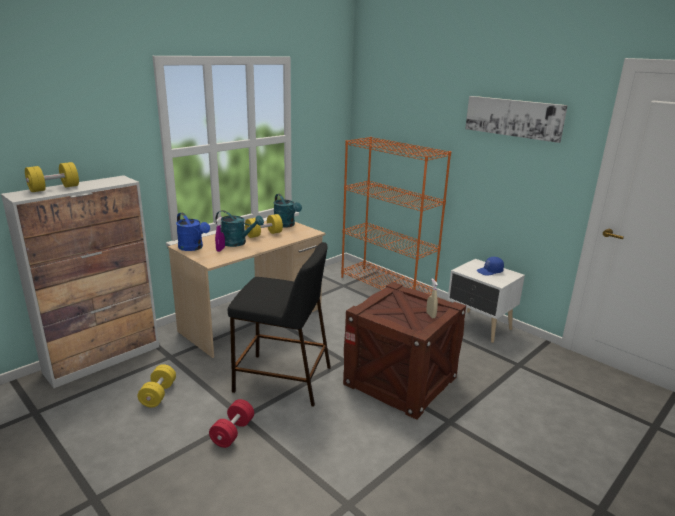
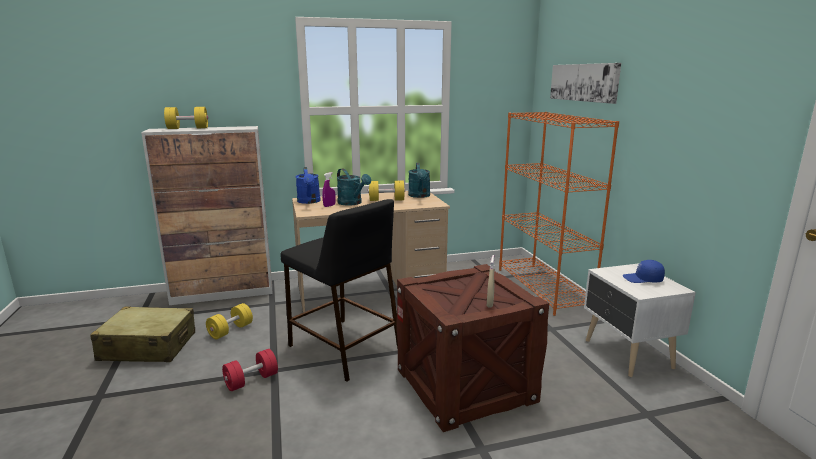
camera: 30 degrees right, 5 degrees down
picture [465,96,568,143] -> picture moved to [550,63,621,104]
none -> beige suitcase [90,306,195,362]

